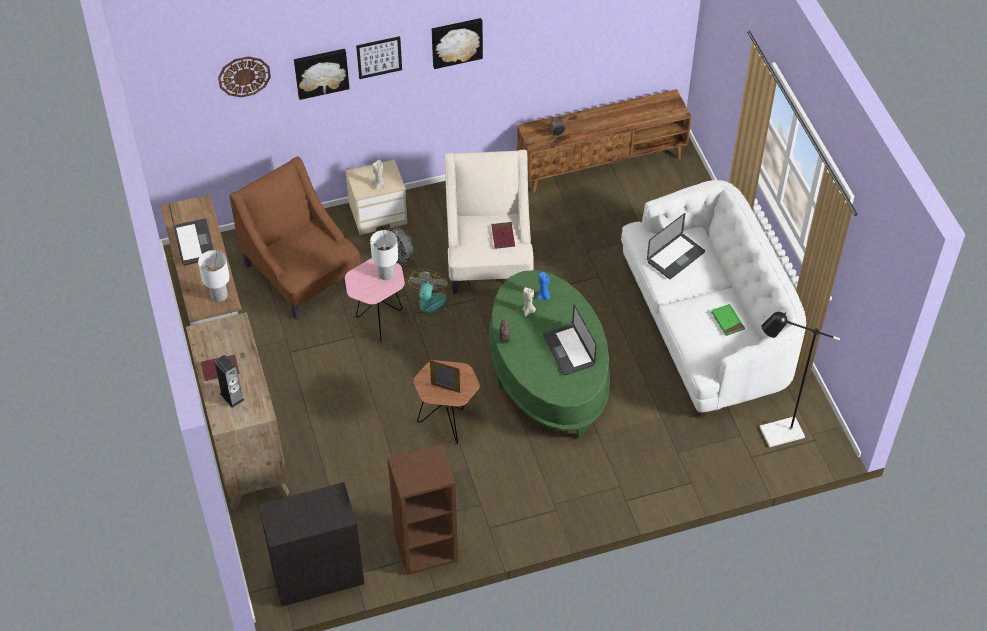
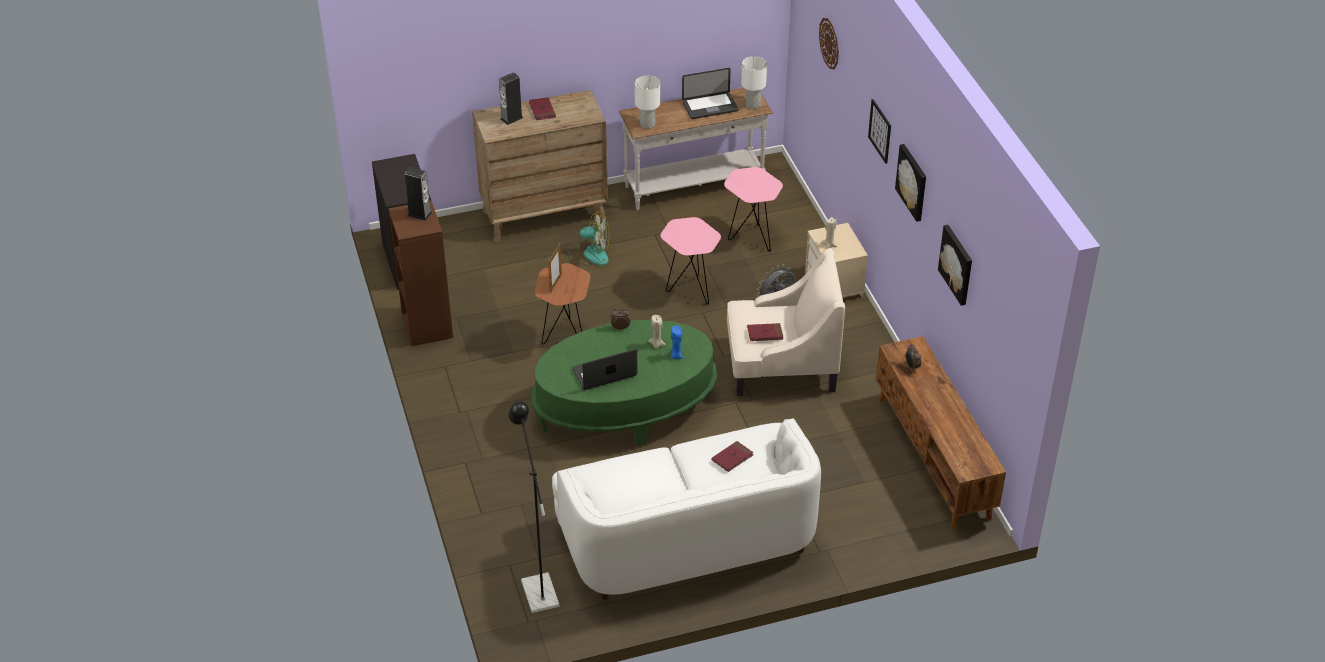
camera: 90 degrees right, 10 degrees down
brown armchair [229,156,361,320] -> pink side table [724,167,783,252]
picture [294,49,350,100] -> picture moved to [938,225,972,306]
white table lamp [370,230,398,280] -> white table lamp moved to [741,56,767,109]
fan [407,269,454,326] -> fan moved to [568,211,609,269]
laptop [647,213,705,279] -> red book [712,441,754,472]
green book [711,304,745,336] -> none
none -> speaker [404,167,432,221]

